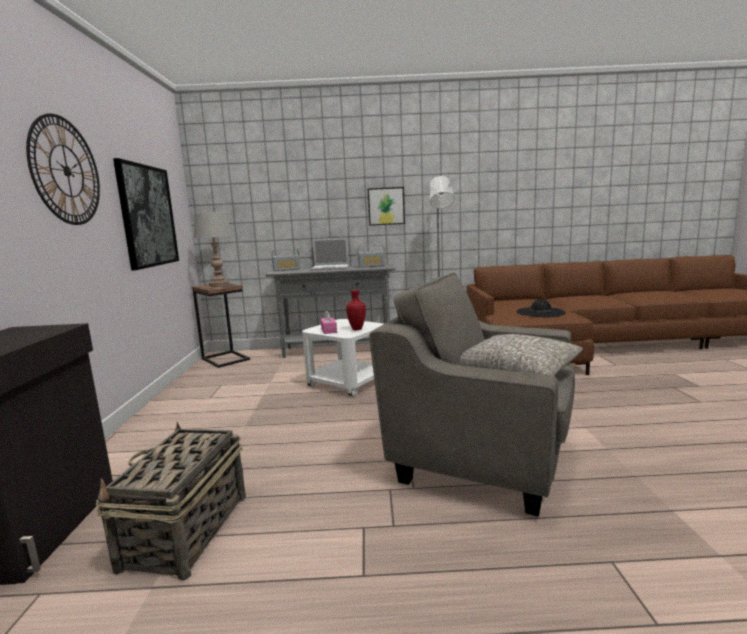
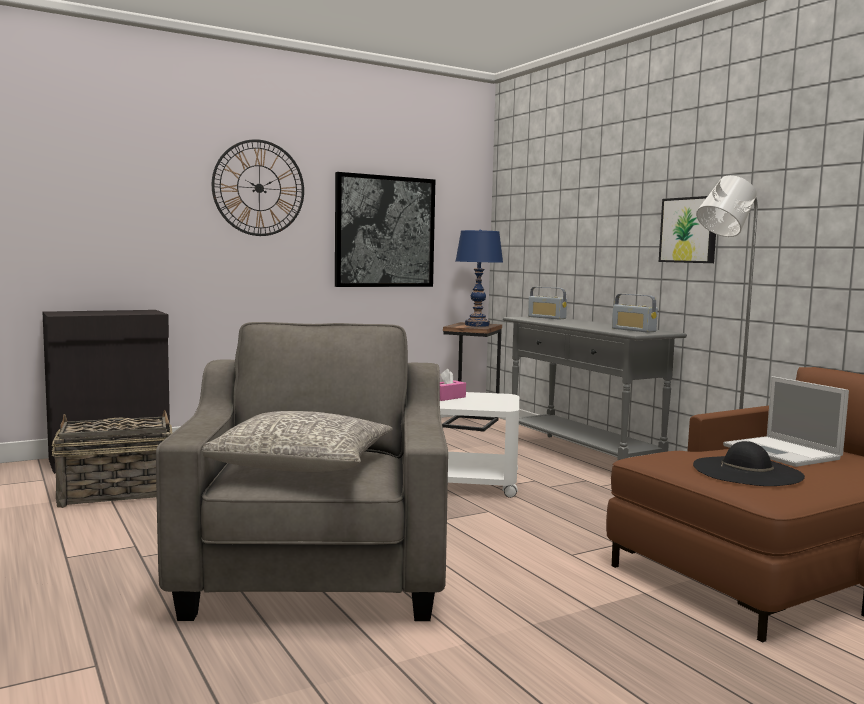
camera: 60 degrees right, 5 degrees down
grey table lamp [194,212,232,287] -> blue table lamp [455,230,503,327]
laptop [310,238,349,271] -> laptop moved to [723,376,849,467]
red vase [346,290,366,330] -> none

